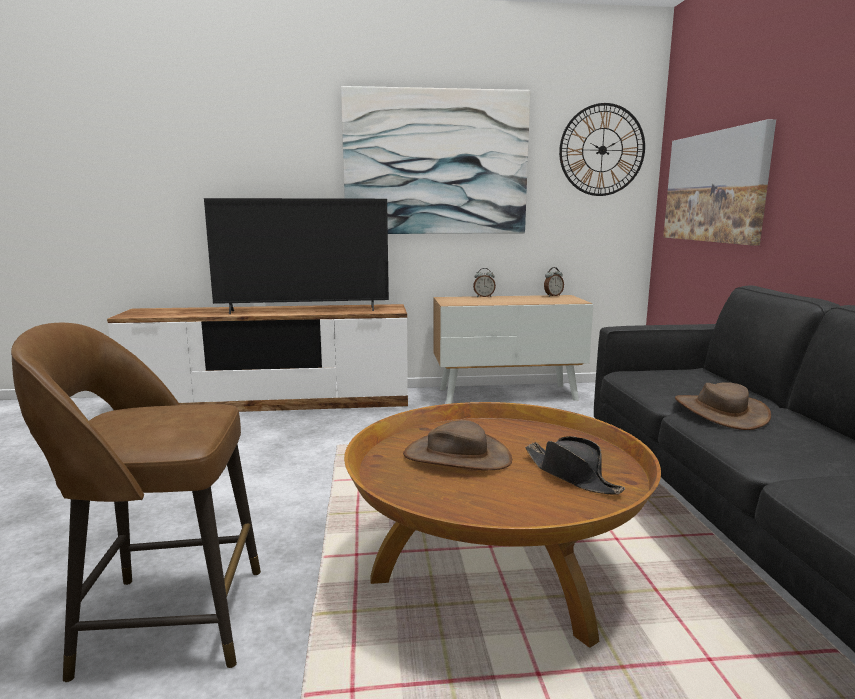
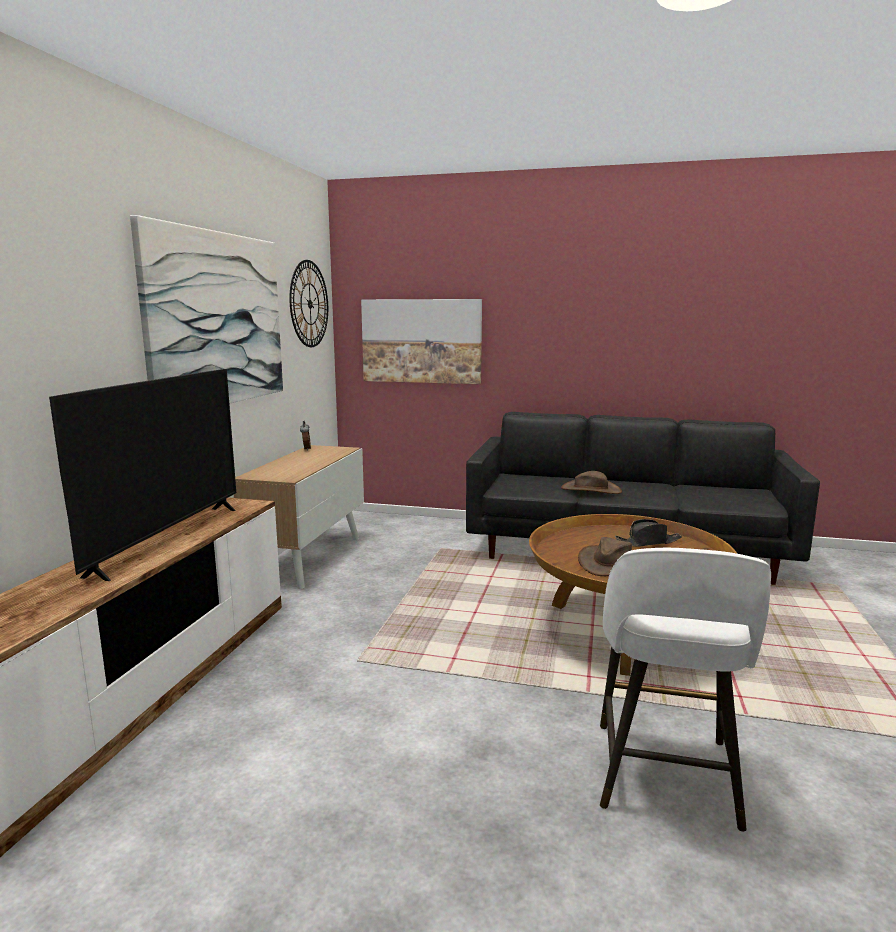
camera: 70 degrees left, 0 degrees up
brown stool [11,323,261,682] -> white stool [600,548,771,832]
alarm clock [473,268,496,297] -> none

